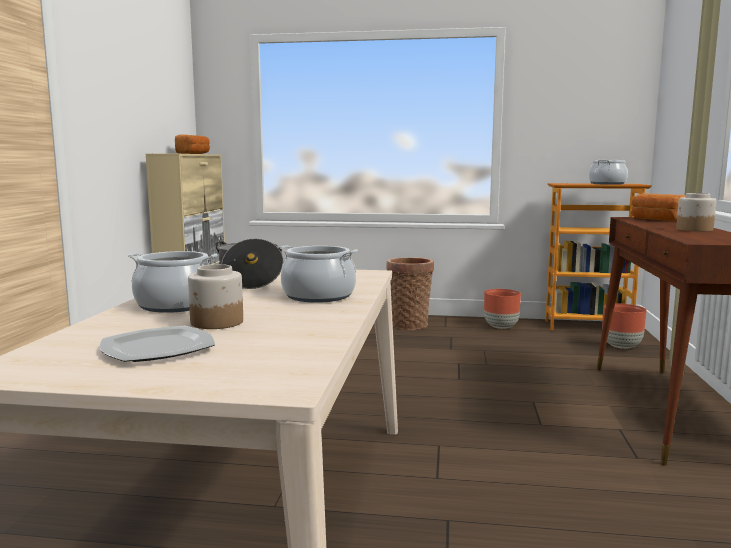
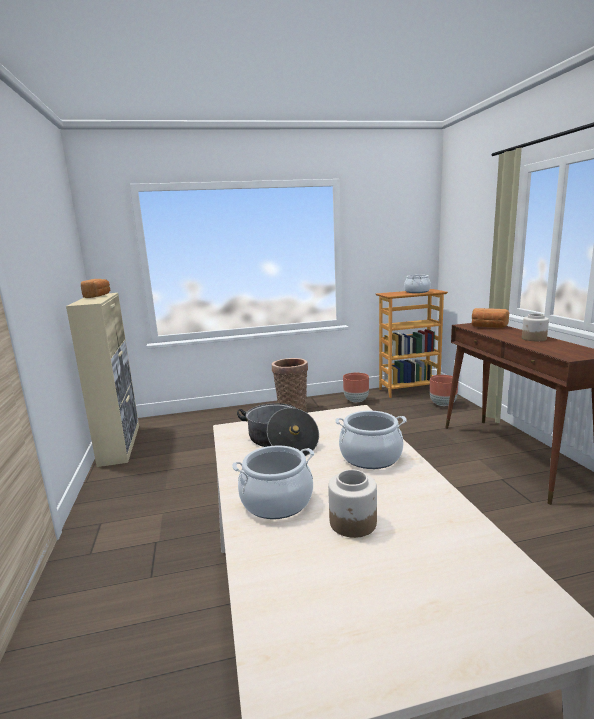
camera: 20 degrees left, 5 degrees up
plate [100,326,215,362] -> none

